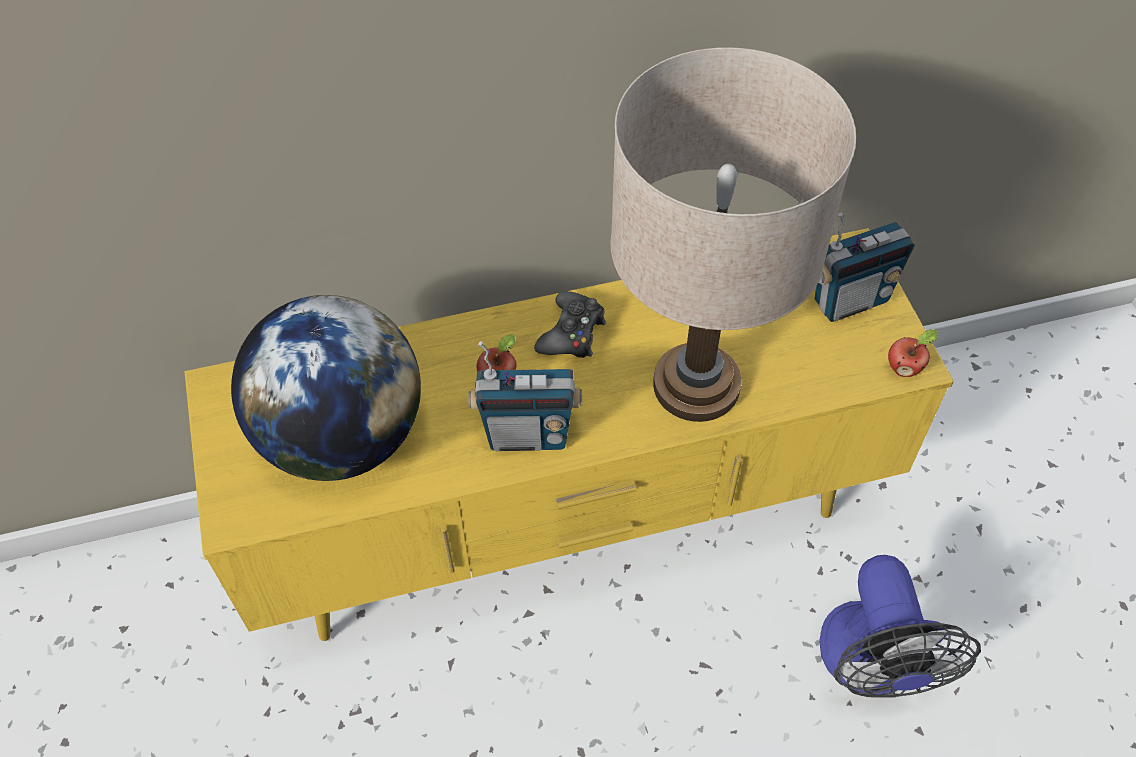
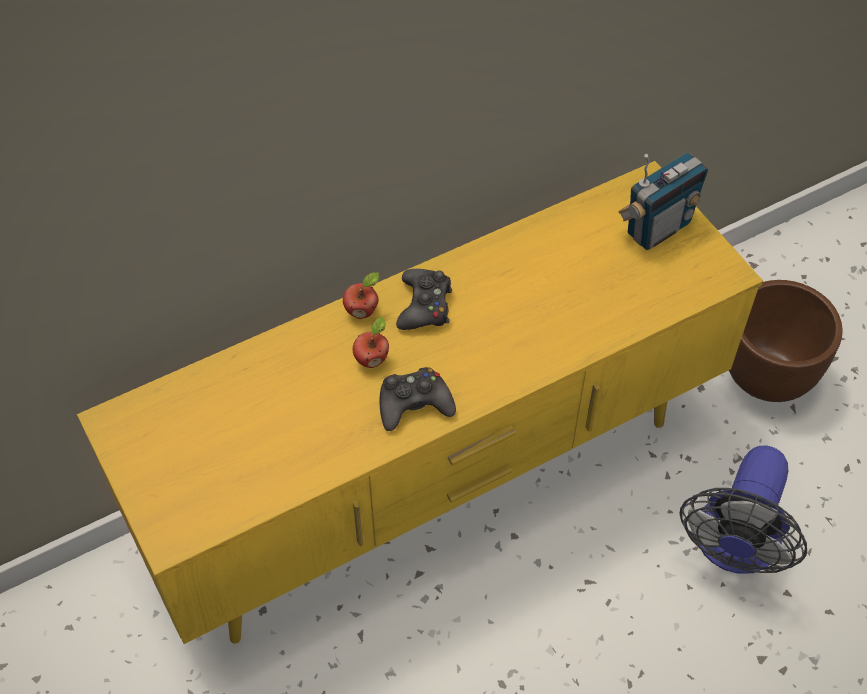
camera: 15 degrees left, 0 degrees up
globe [231,295,421,481] -> none
radio [468,341,582,451] -> black game controller [380,367,456,431]
beige table lamp [610,47,856,422] -> none
fan [819,555,981,697] -> fan turned 45 degrees clockwise [679,445,807,574]
apple [888,329,938,377] -> apple moved to [343,272,379,319]
none -> brown planter [729,280,843,402]

